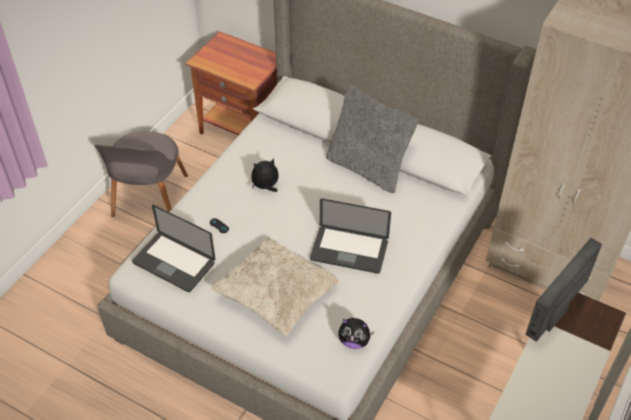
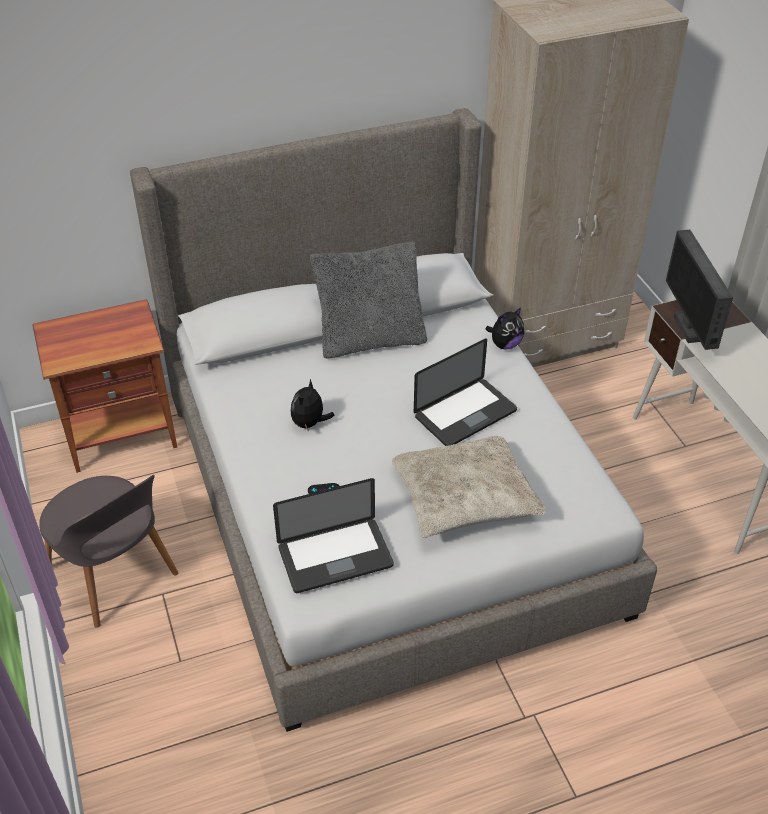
camera: 50 degrees left, 5 degrees down
plush toy [339,318,375,349] -> plush toy moved to [486,308,524,350]

